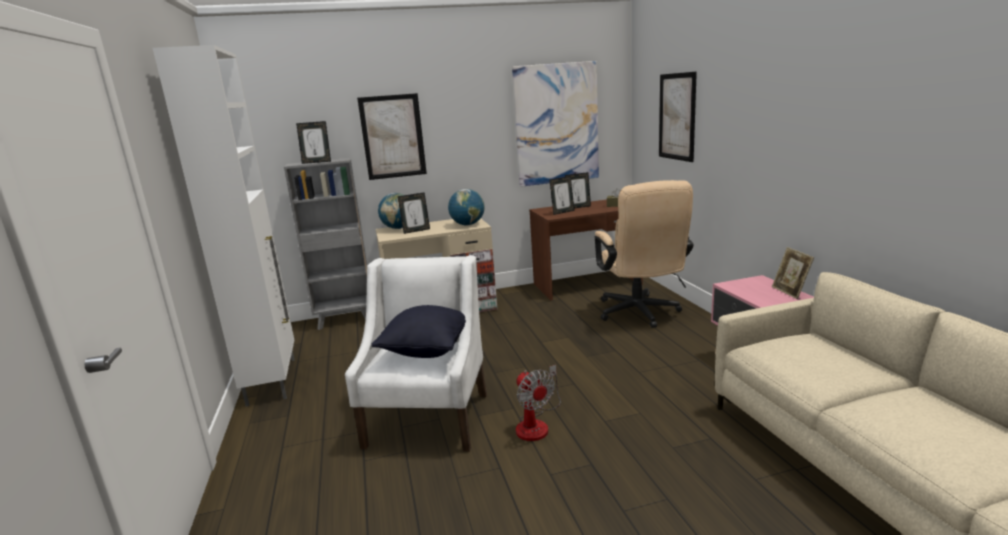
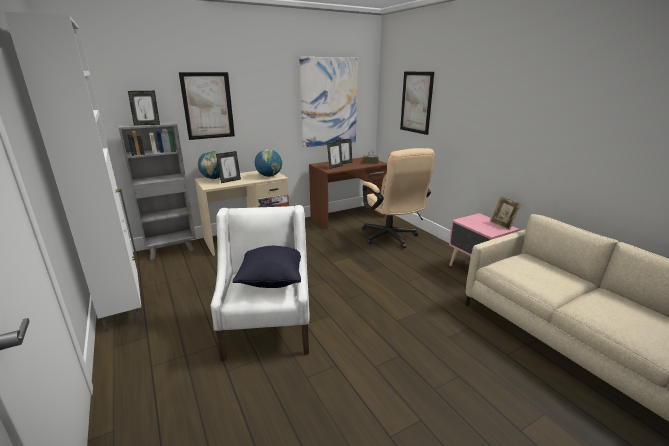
camera: 15 degrees left, 5 degrees up
fan [516,365,561,441] -> none

